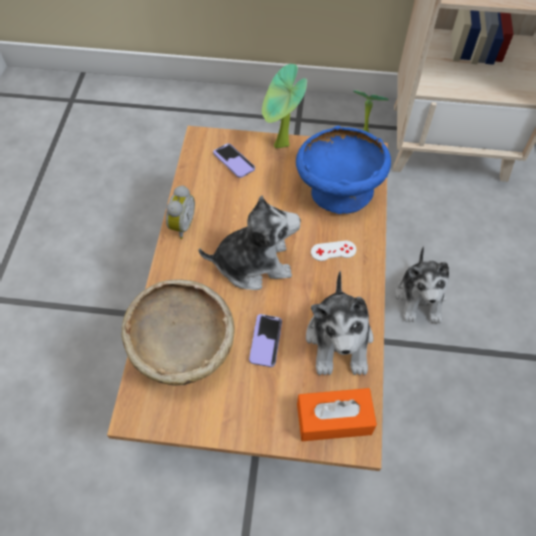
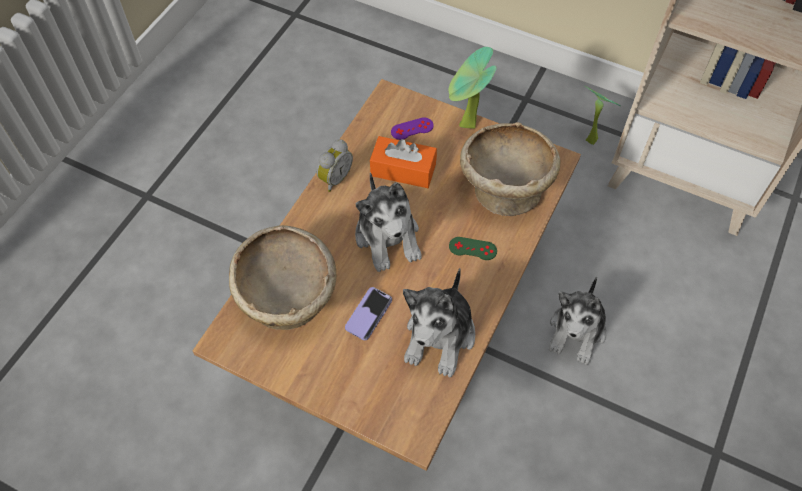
camera: 20 degrees right, 0 degrees up
plush toy [198,195,301,290] -> plush toy turned 60 degrees clockwise [355,172,422,272]
phone [213,143,255,178] -> purple game controller [391,117,434,140]
blue bowl [296,126,391,214] -> beige bowl [460,122,561,216]
orange tissue box [297,388,377,441] -> orange tissue box moved to [370,136,437,188]
white game controller [311,241,356,261] -> green game controller [449,237,497,260]

